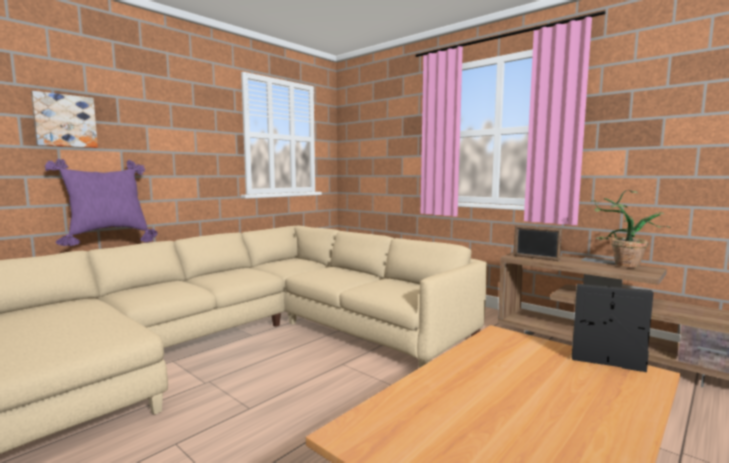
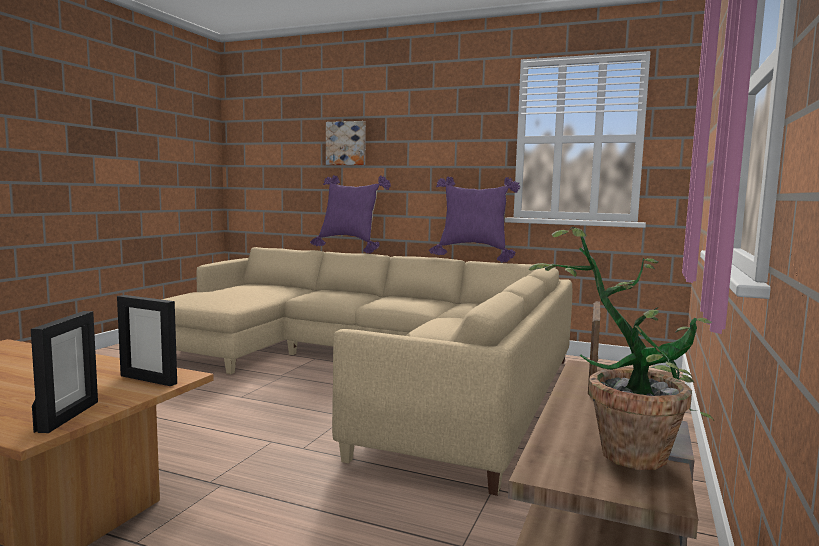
camera: 70 degrees right, 0 degrees up
none -> picture frame [117,295,177,386]
none -> purple pillow [428,177,520,263]

